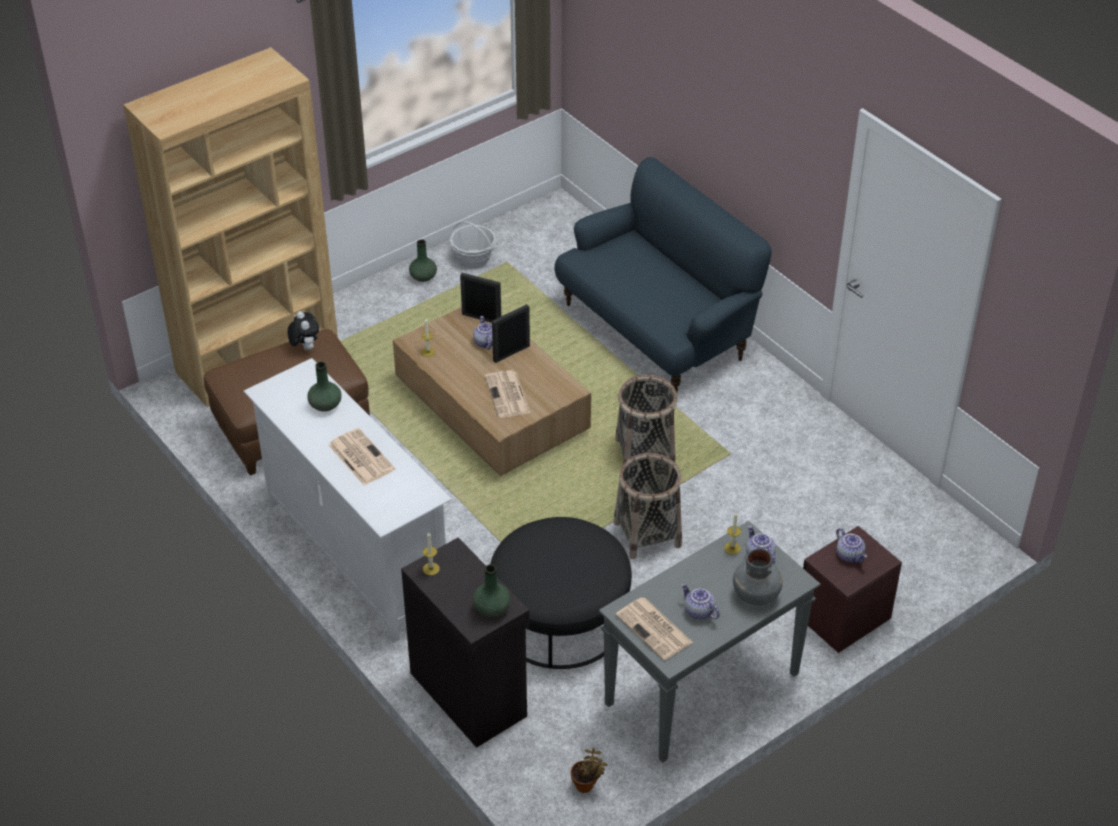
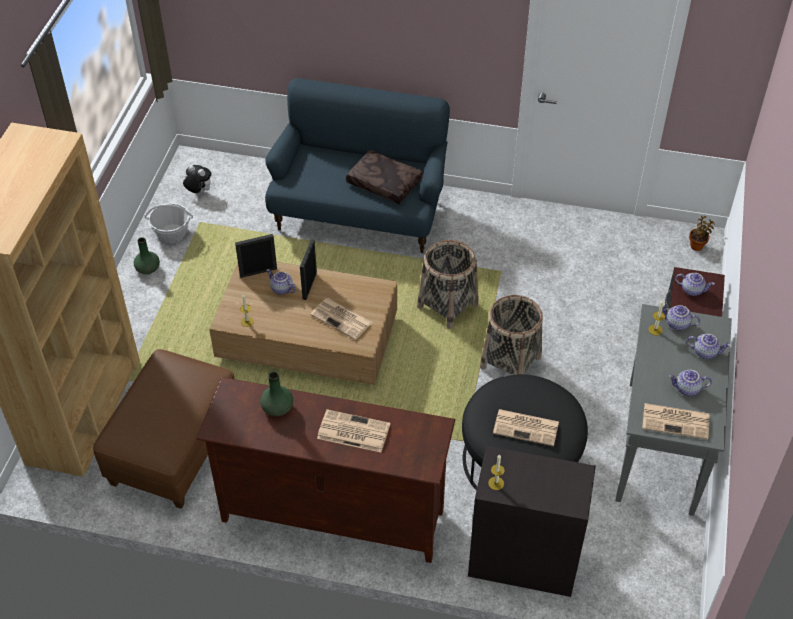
camera: 40 degrees left, 5 degrees up
white tv stand [243,358,452,643] -> brown tv stand [197,377,456,563]
plush toy [288,311,319,350] -> plush toy moved to [183,165,211,193]
green vase [473,564,511,617] -> none
potted plant [570,748,607,793] -> potted plant moved to [689,216,715,251]
grey vase [733,548,783,606] -> teapot [686,334,730,359]
none -> brown pillow [346,150,423,204]
none -> newspaper [493,409,559,446]

